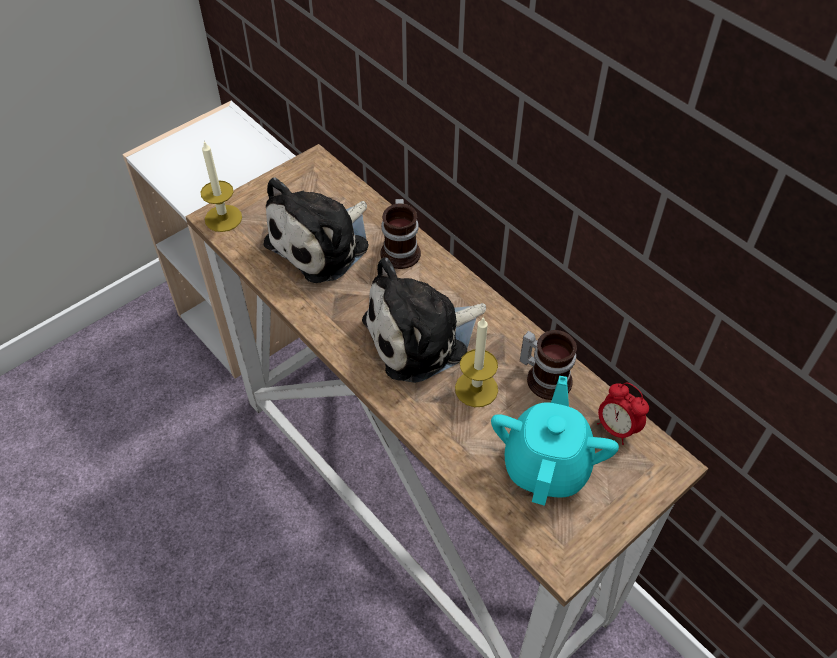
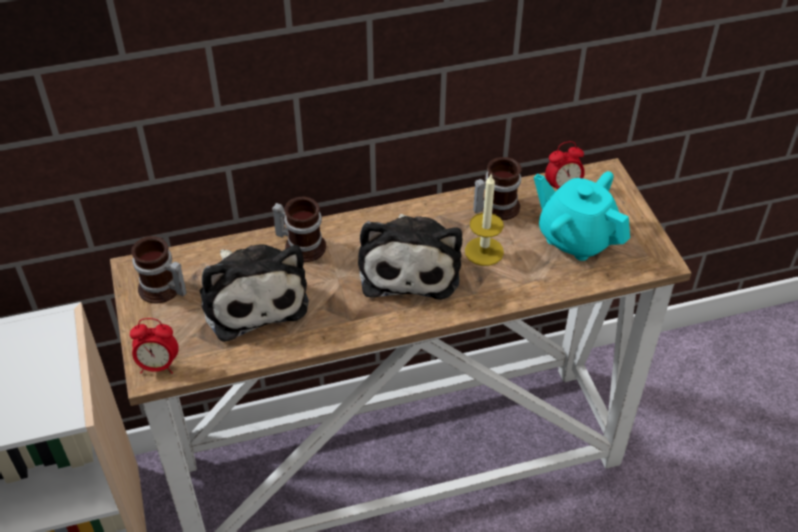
camera: 65 degrees left, 5 degrees down
candle [201,140,242,232] -> alarm clock [130,318,179,374]
none -> mug [131,236,187,304]

